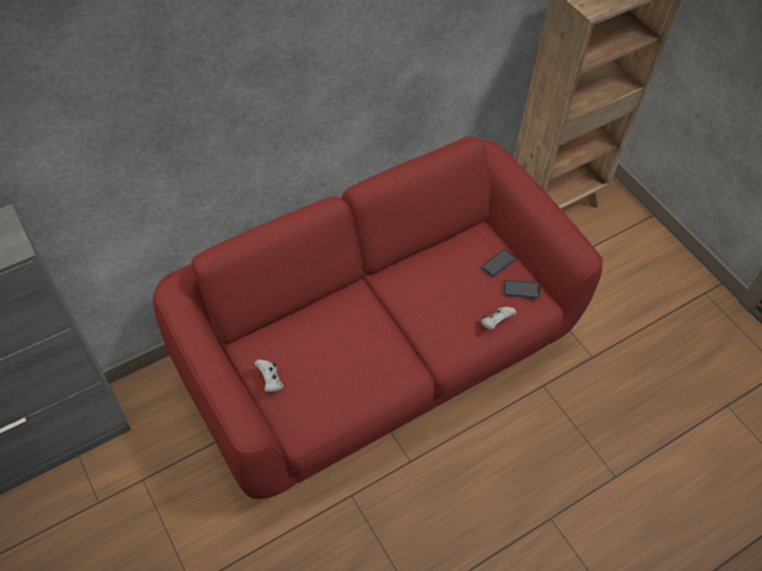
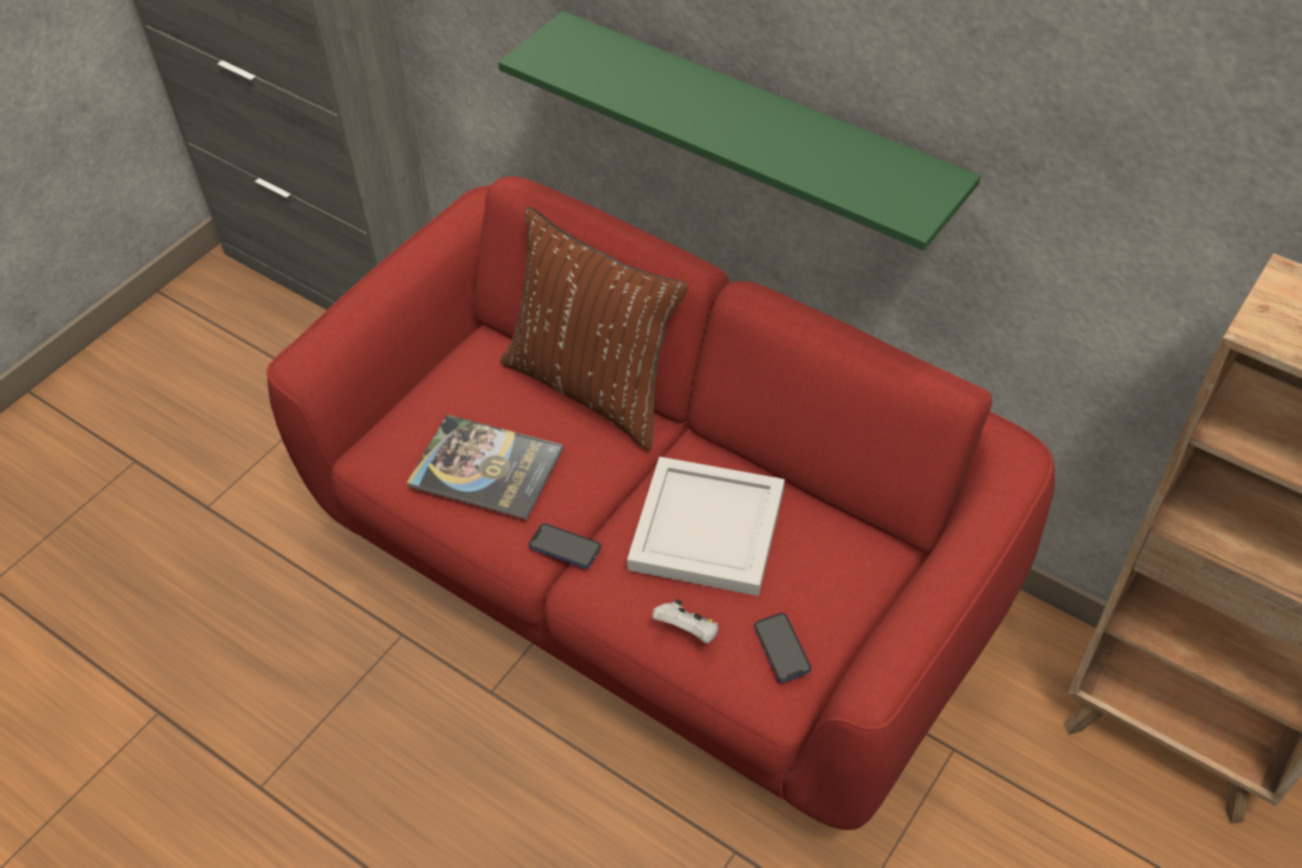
camera: 70 degrees right, 5 degrees down
white game controller [254,359,283,392] -> none
phone [481,249,516,277] -> phone moved to [529,523,601,568]
none -> book [406,414,563,520]
none -> green shelf [498,11,981,251]
none -> brown pillow [501,206,688,451]
none -> white tray [627,457,785,596]

